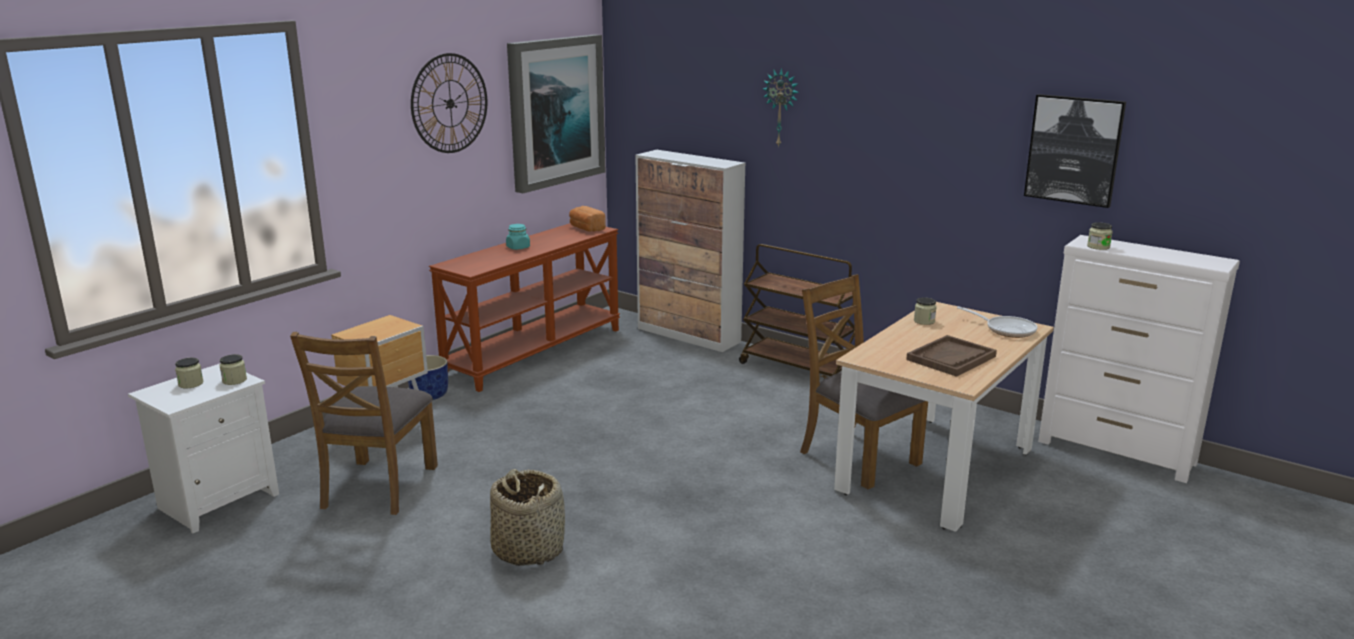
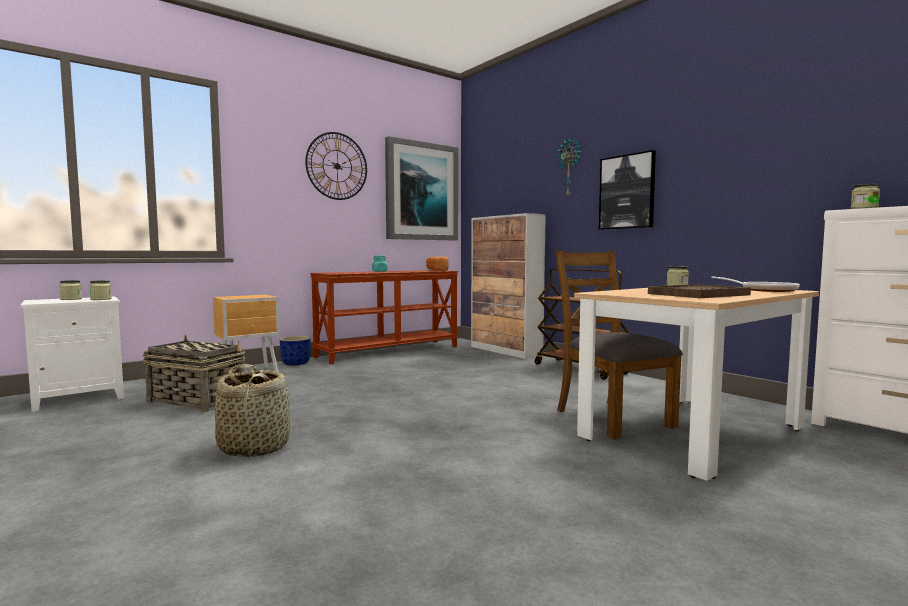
camera: 15 degrees right, 15 degrees down
brown chair [290,332,438,515] -> basket [142,335,246,412]
picture [1024,94,1126,208] -> picture moved to [599,150,656,230]

